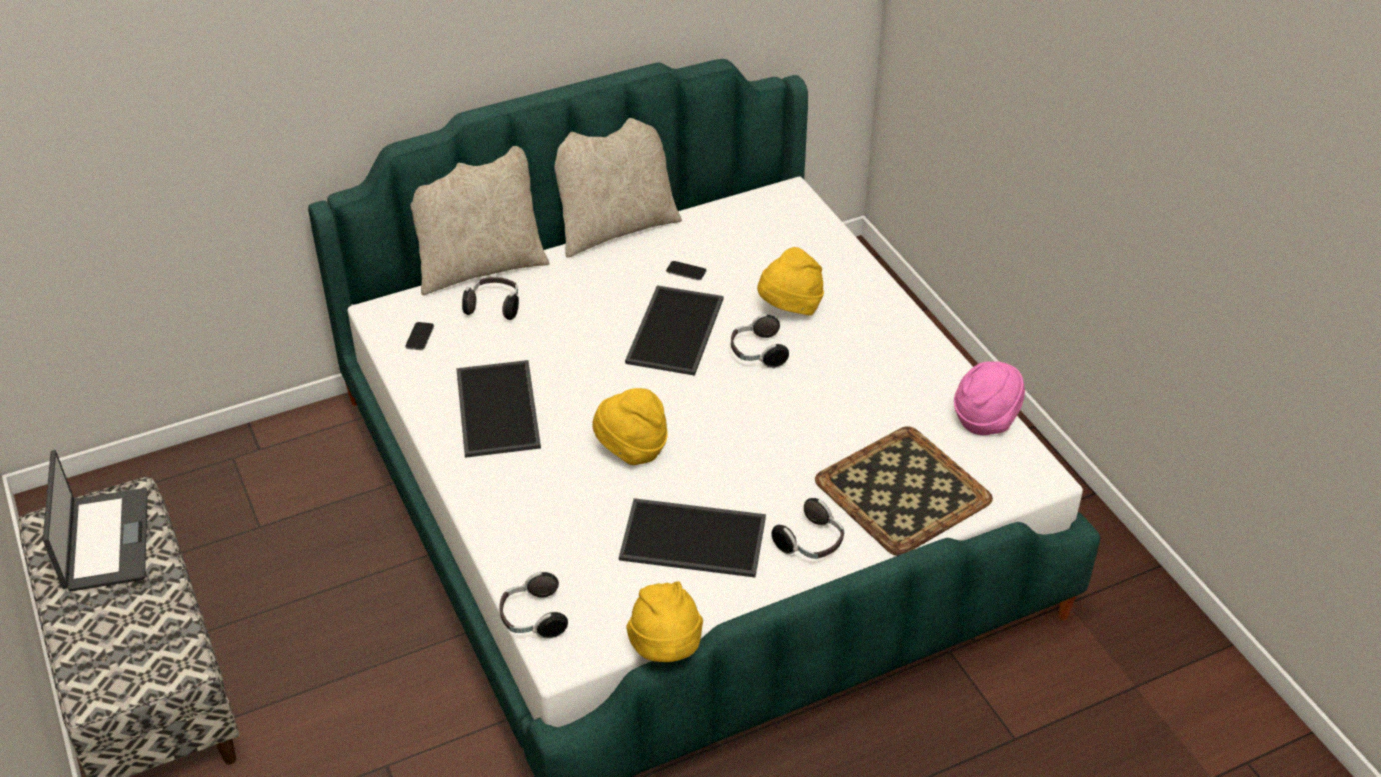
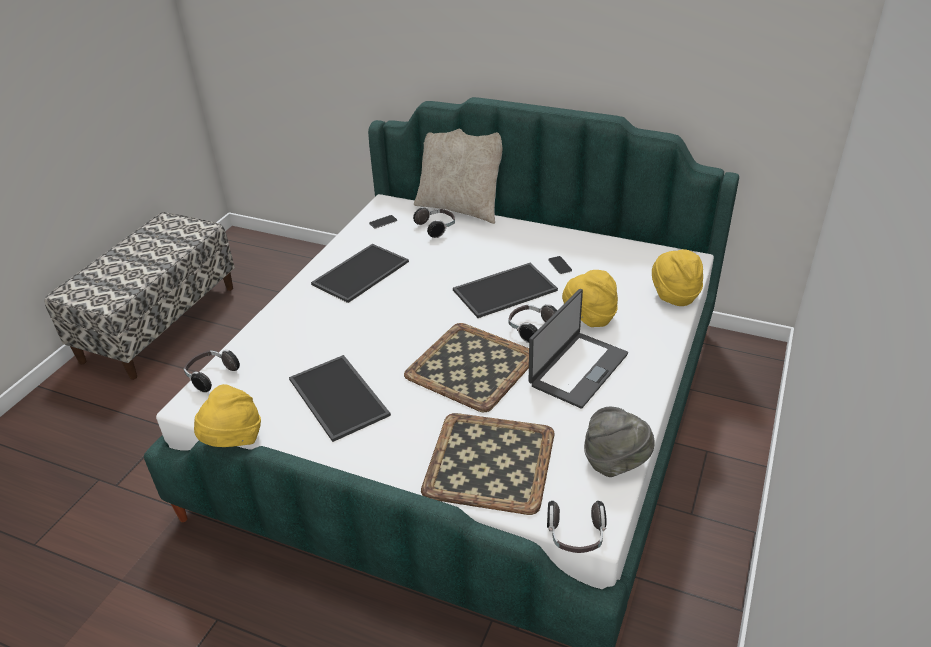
camera: 50 degrees right, 5 degrees down
laptop [43,450,148,592] -> laptop moved to [529,289,628,409]
beige pillow [554,118,682,258] -> none
yellow hat [592,388,668,465] -> yellow hat moved to [652,249,703,306]
headphones [772,498,844,559] -> headphones moved to [547,501,607,553]
pink hat [954,361,1025,435] -> grey hat [584,407,655,477]
none -> tray [404,323,529,412]

